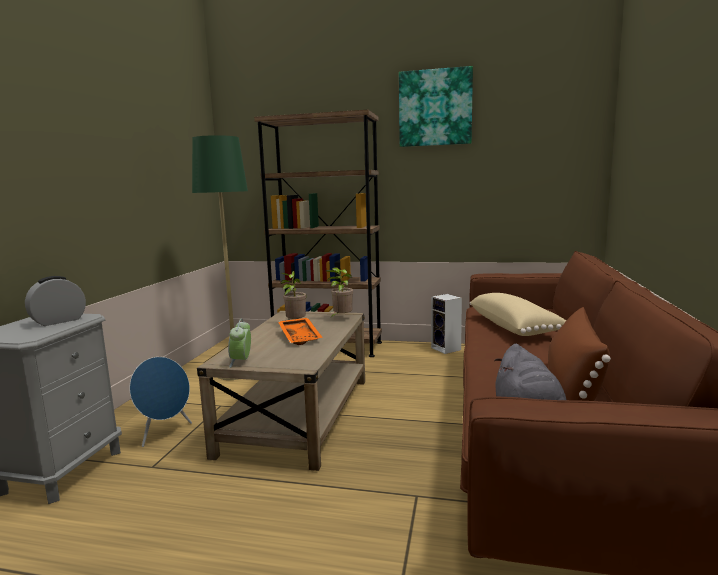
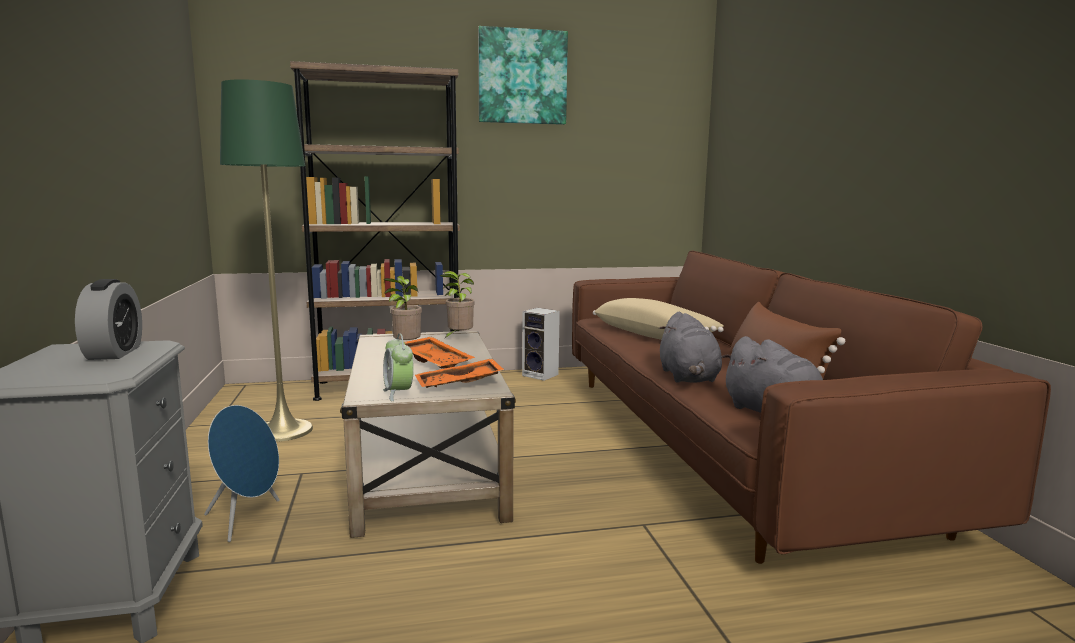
camera: 25 degrees left, 0 degrees up
alarm clock [25,276,86,326] -> alarm clock turned 150 degrees clockwise [75,279,142,360]
none -> orange tray [415,358,504,388]
none -> grey plush toy [659,312,722,383]

